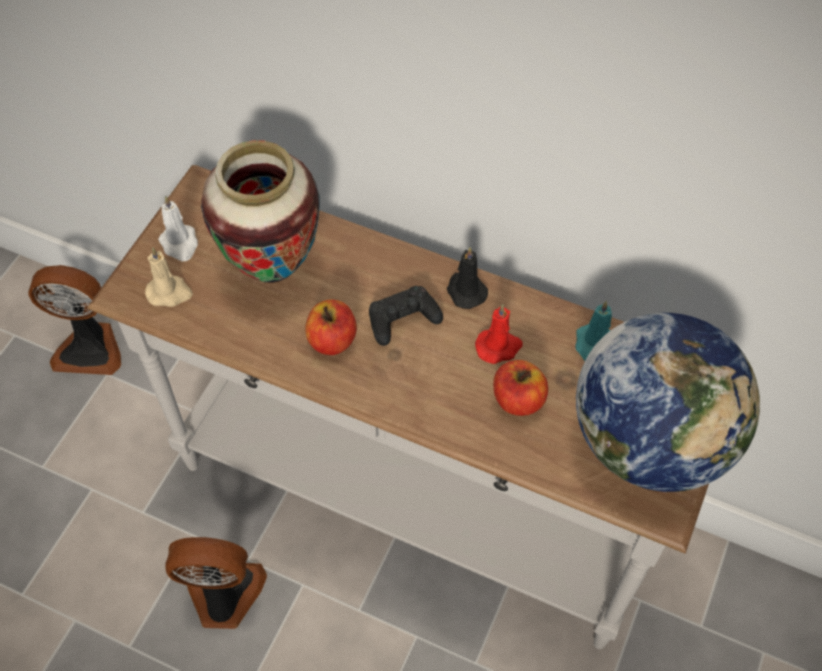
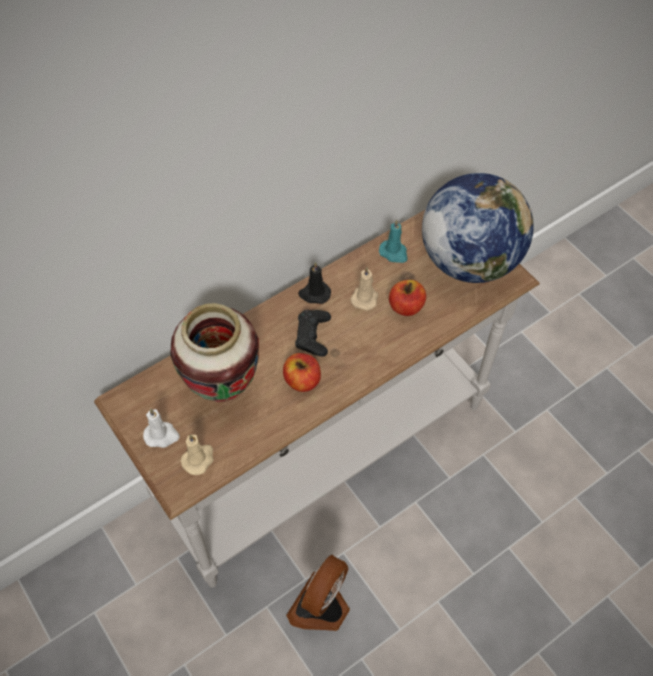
camera: 60 degrees left, 0 degrees up
fan [28,265,121,375] -> none
red candle [475,304,523,364] -> beige candle [350,267,378,310]

